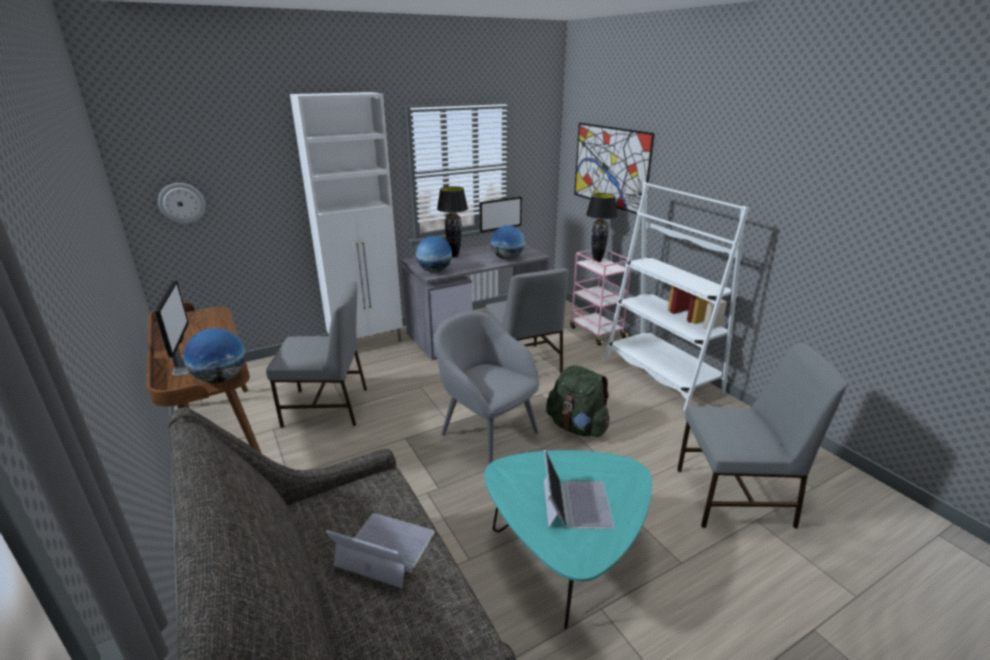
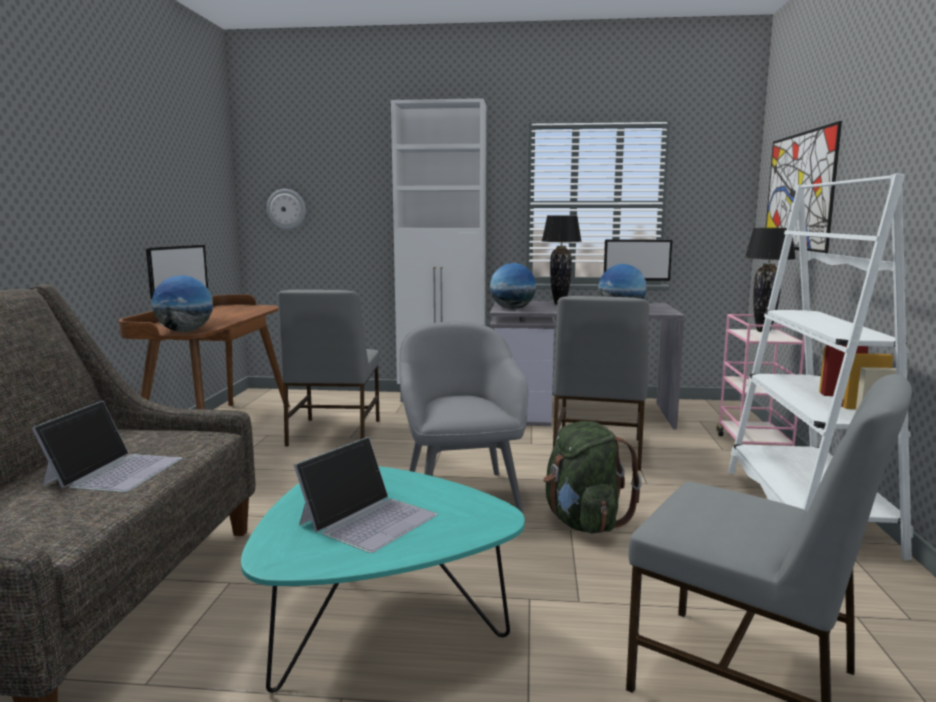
camera: 35 degrees right, 15 degrees down
grey chair [266,281,367,428] -> grey chair turned 60 degrees clockwise [277,290,380,446]
laptop [326,513,434,588] -> laptop turned 45 degrees clockwise [32,401,182,492]

